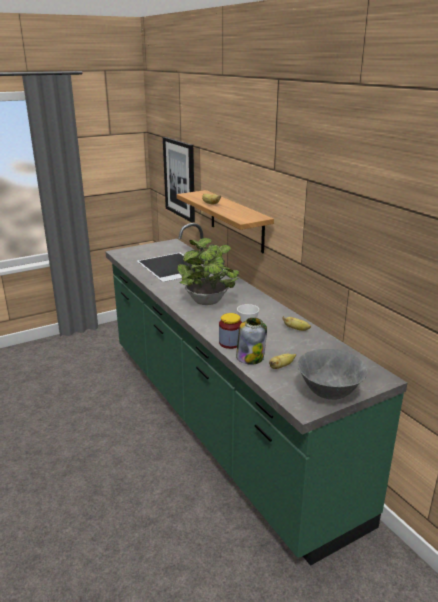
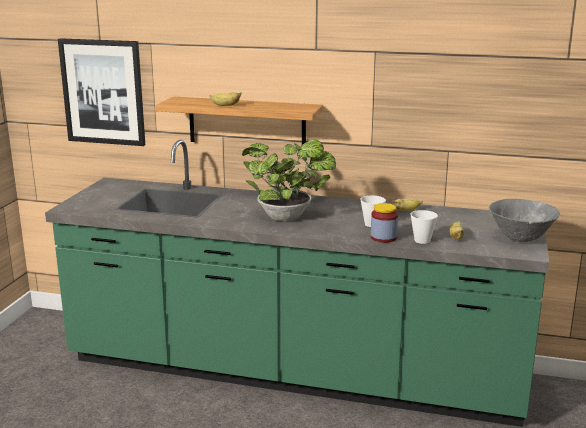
camera: 45 degrees left, 5 degrees down
jar [236,318,267,365] -> cup [410,210,438,244]

